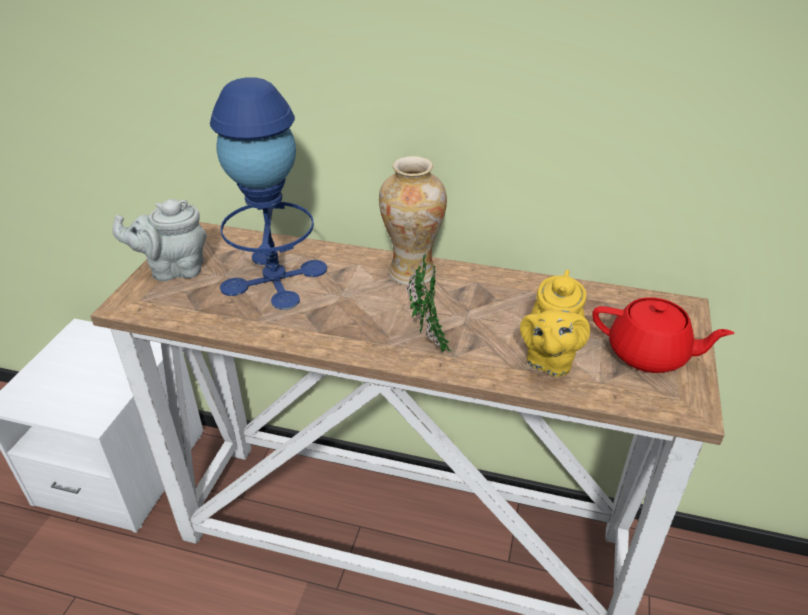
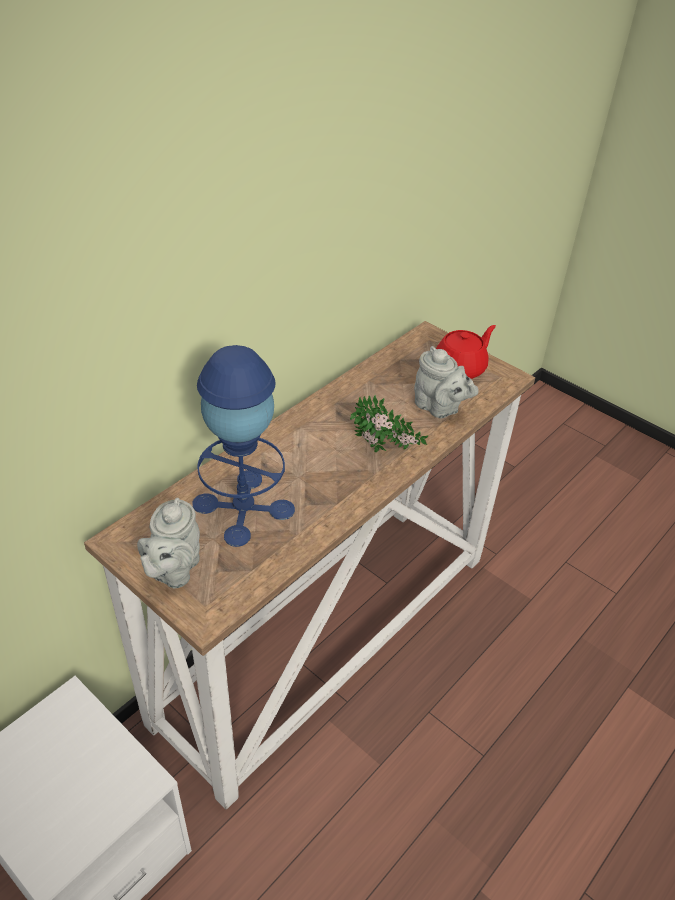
camera: 65 degrees left, 5 degrees up
vase [379,156,447,286] -> none
yellow teapot [520,270,590,377] -> grey teapot [414,346,478,418]

